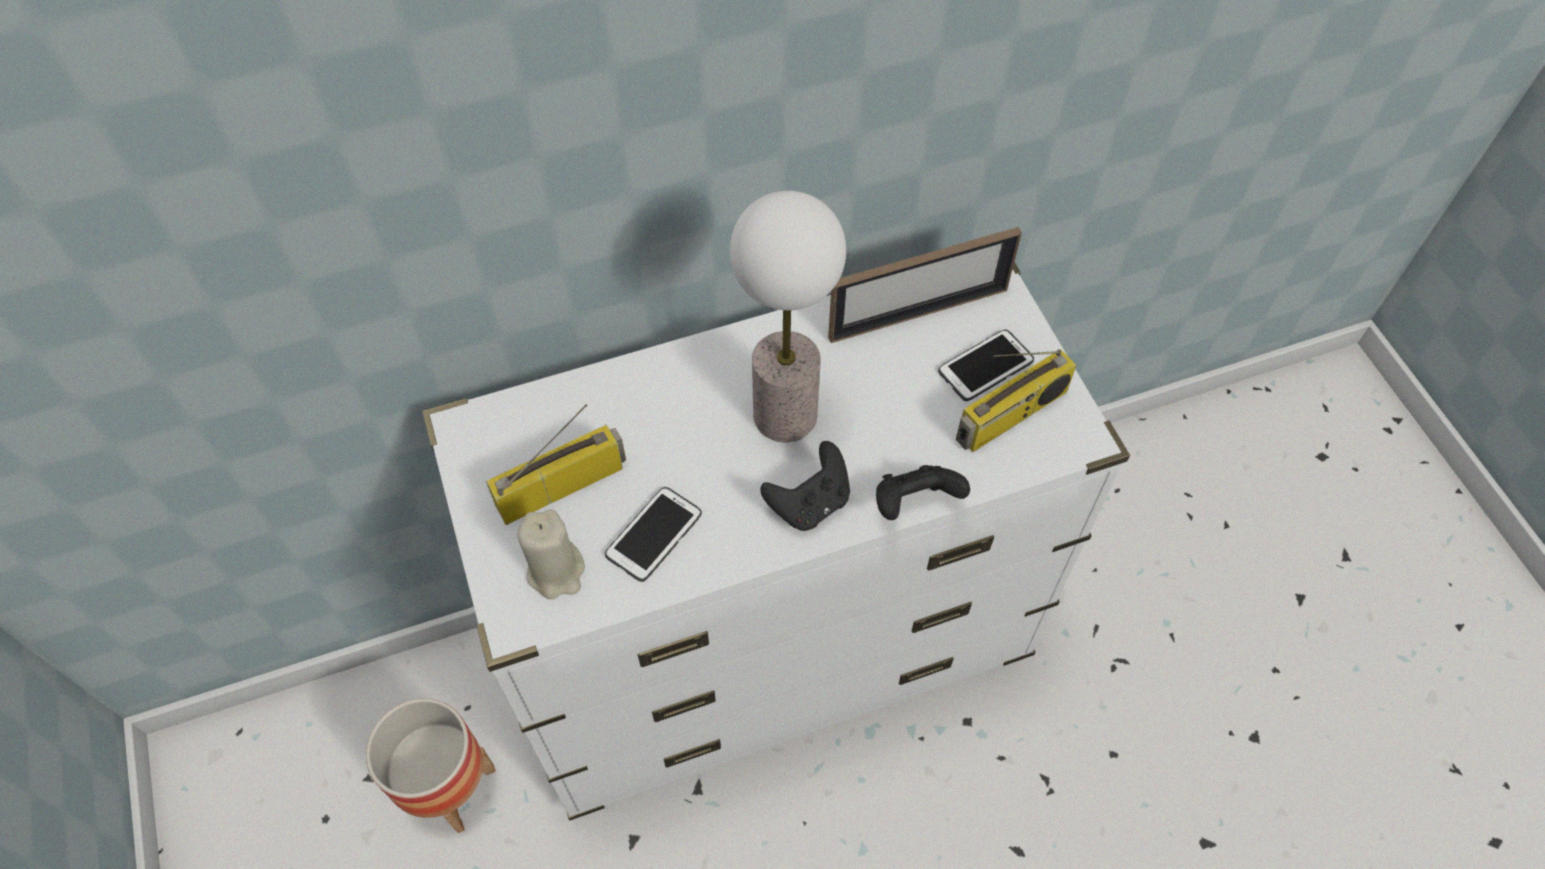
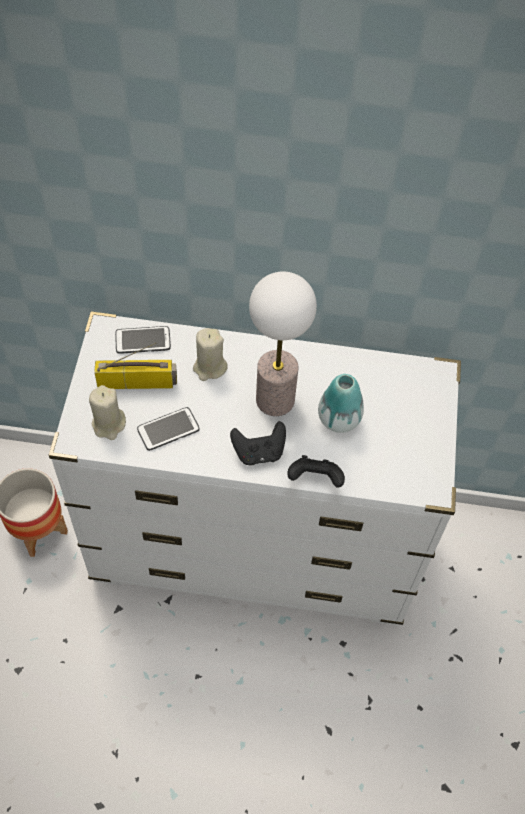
camera: 25 degrees right, 0 degrees up
picture frame [828,227,1022,343] -> none
phone [938,329,1034,401] -> phone moved to [115,326,171,354]
radio [956,349,1077,452] -> none
none -> beige candle [193,328,228,381]
none -> vase [318,374,364,433]

